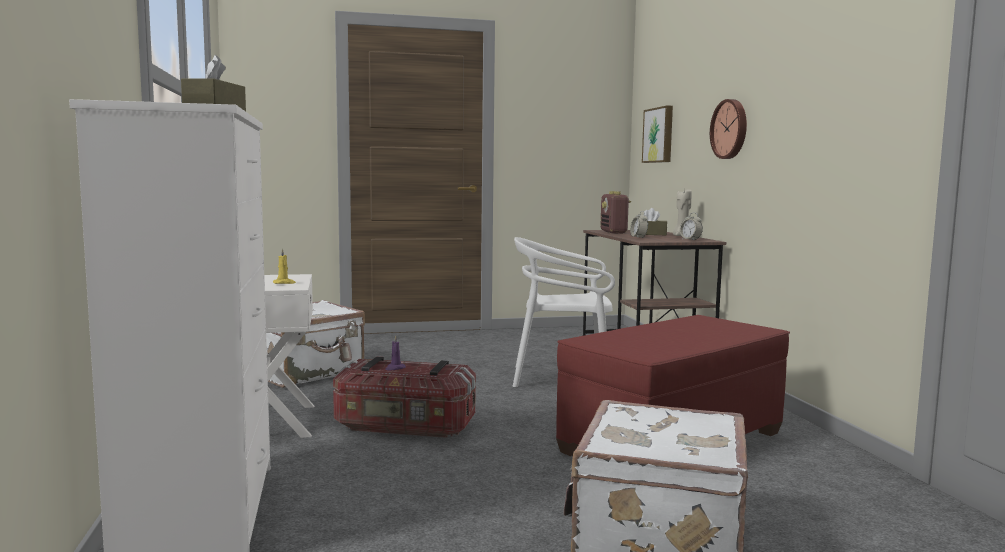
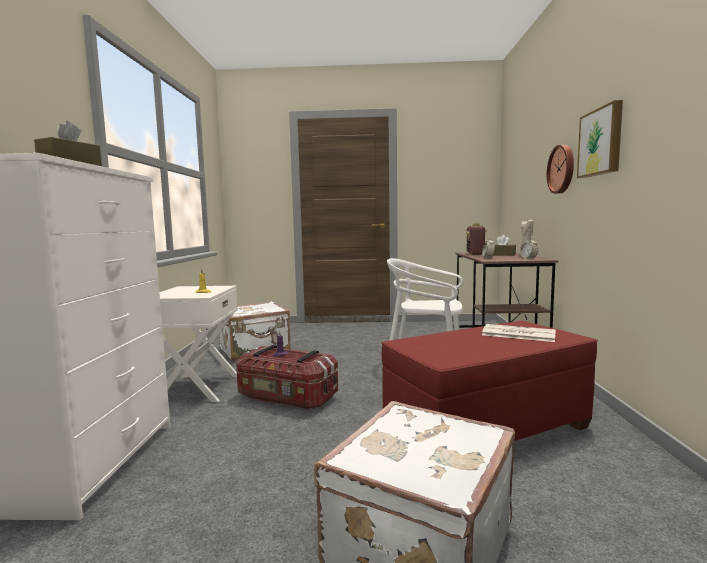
camera: 15 degrees right, 0 degrees up
picture [642,105,673,163] -> picture moved to [577,100,623,178]
none -> newspaper [482,324,556,342]

